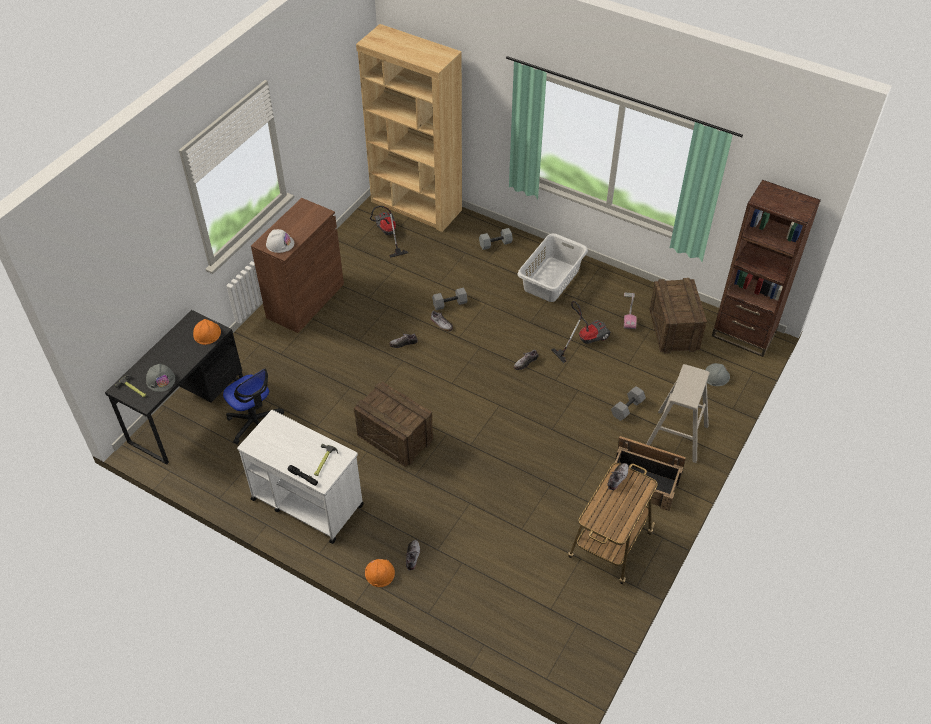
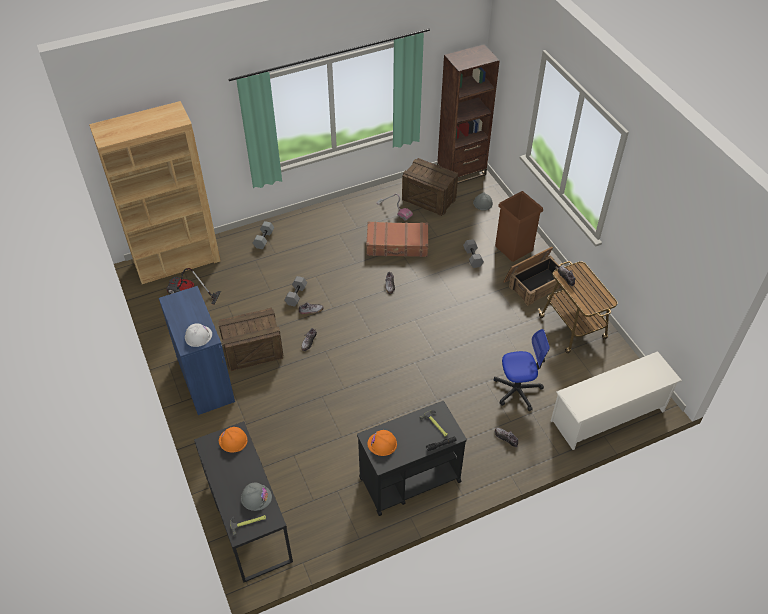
camera: 55 degrees left, 0 degrees up
office chair [223,368,284,444] -> office chair moved to [493,329,550,411]
white cart [237,410,364,544] -> black cart [357,401,467,516]
brown cabinet [251,198,344,333] -> blue cabinet [159,286,235,415]
crate [354,381,433,467] -> crate moved to [218,307,284,371]
orange hard hat [365,559,395,587] -> orange hard hat moved to [367,430,397,456]
grey laundry basket [517,233,588,302] -> none
vacuum cleaner [551,301,611,363] -> brown suitcase [366,221,428,257]
beige stool [646,364,710,463] -> brown trash can [495,191,543,262]
none -> white shoe rack [551,351,682,450]

